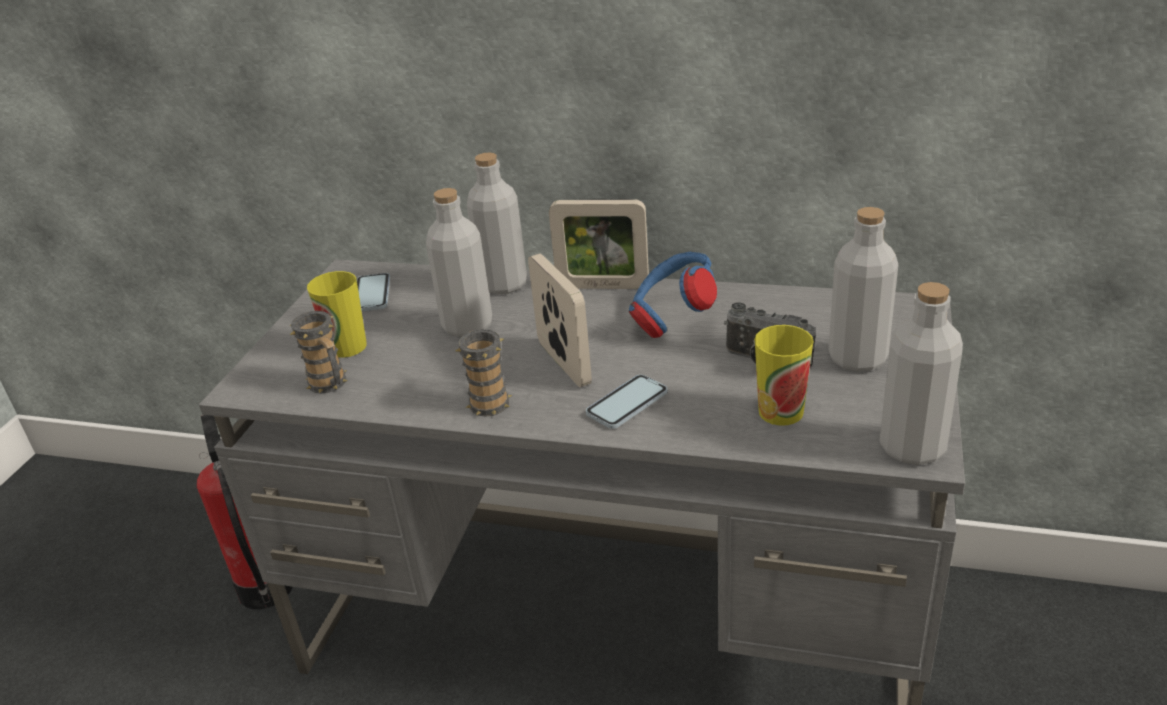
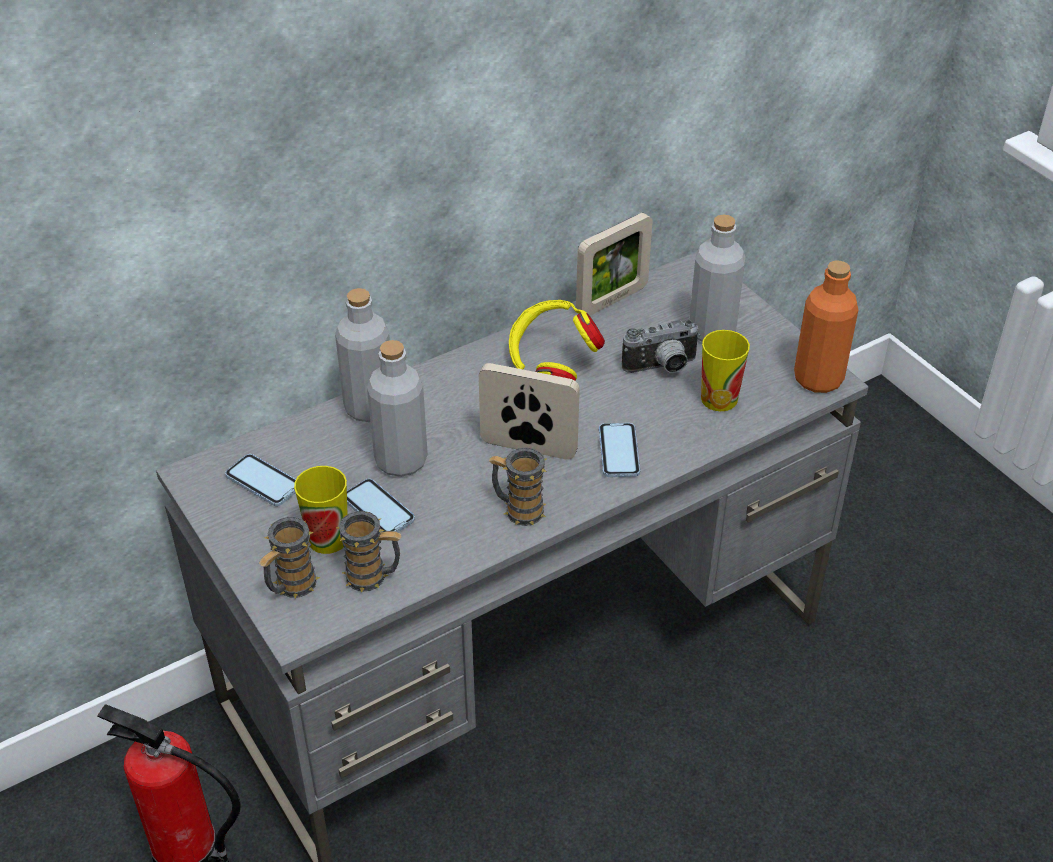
camera: 50 degrees left, 10 degrees up
picture frame [549,199,649,289] -> picture frame moved to [576,213,653,316]
blue headphones [629,252,717,338] -> yellow headphones [509,300,605,381]
grey bottle [879,282,963,465] -> orange bottle [794,261,858,393]
none -> mug [259,517,320,598]
none -> phone [347,478,415,532]

